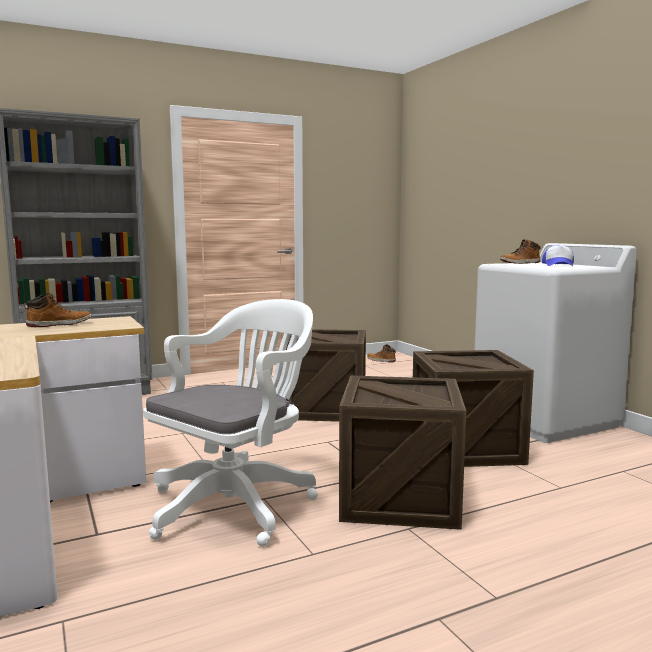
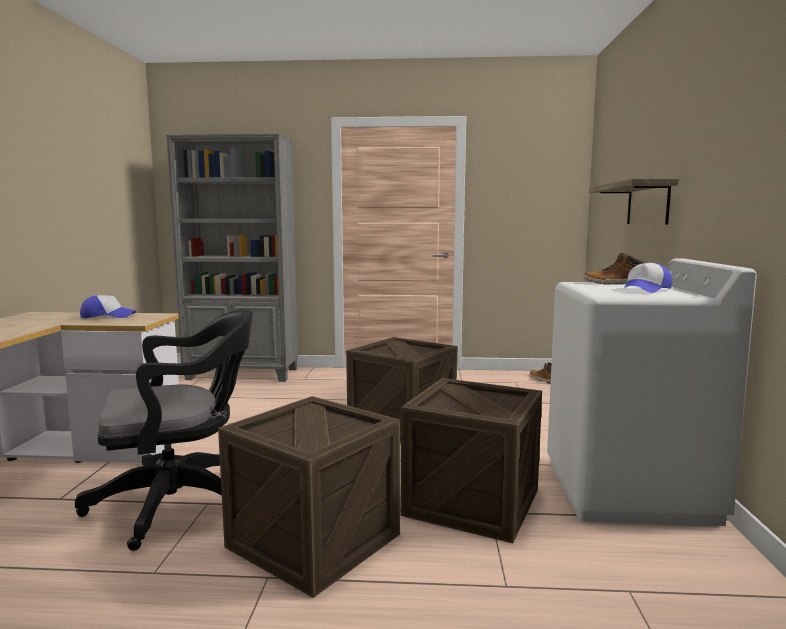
camera: 30 degrees right, 0 degrees up
boot [24,293,92,327] -> cap [80,295,136,318]
white office chair [143,299,318,547] -> black office chair [75,309,253,551]
none -> shelf [589,178,679,225]

